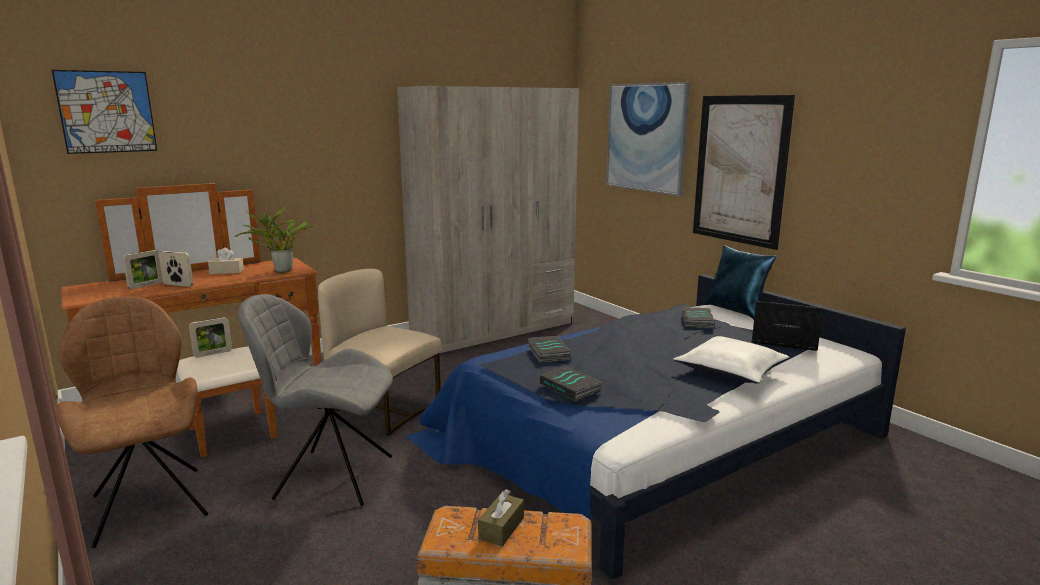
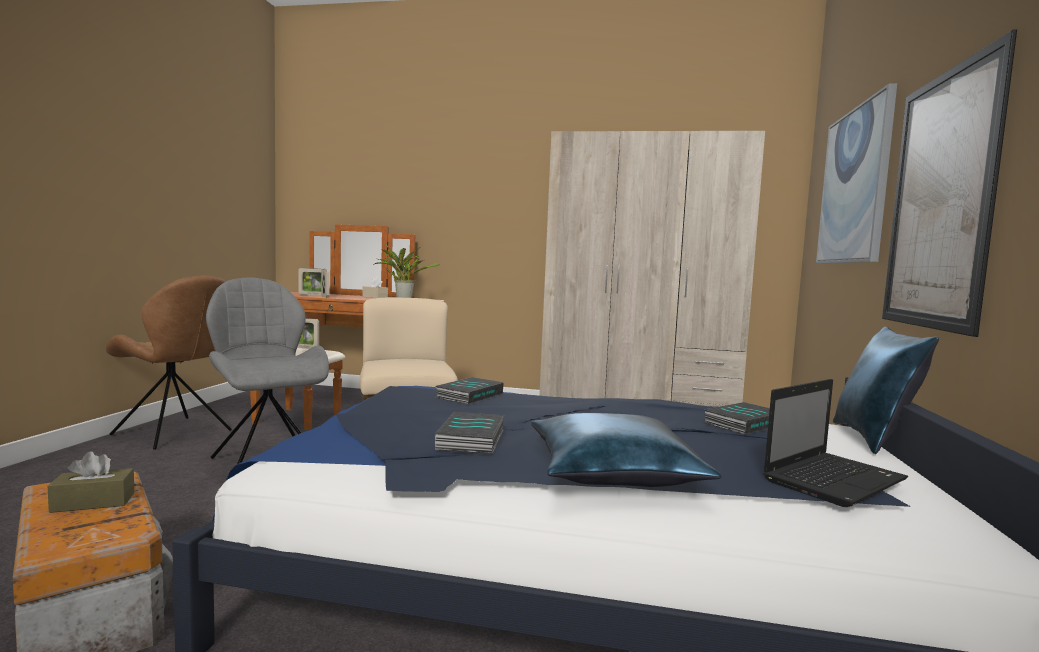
camera: 45 degrees right, 10 degrees down
picture [52,70,157,154] -> none
brown chair [56,296,209,548] -> brown chair turned 105 degrees clockwise [106,276,232,450]
book [540,366,602,401] -> book moved to [435,412,504,454]
white pillow [673,336,789,384] -> blue pillow [531,413,721,487]
laptop [752,301,823,351] -> laptop turned 75 degrees clockwise [763,379,908,507]

